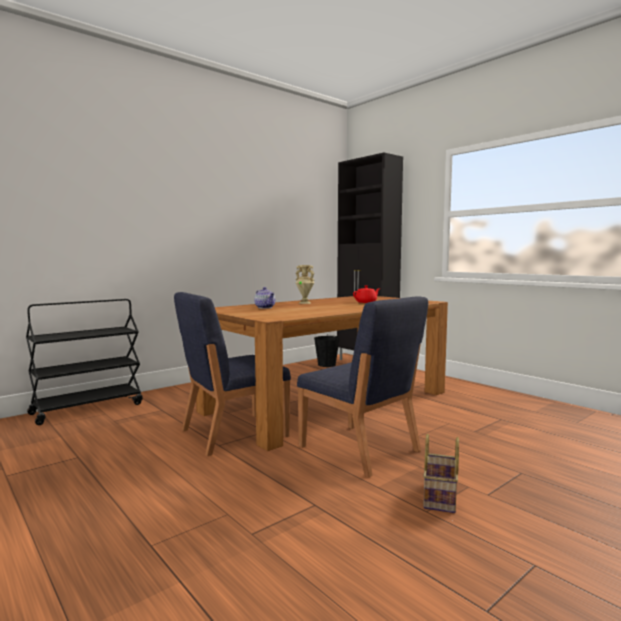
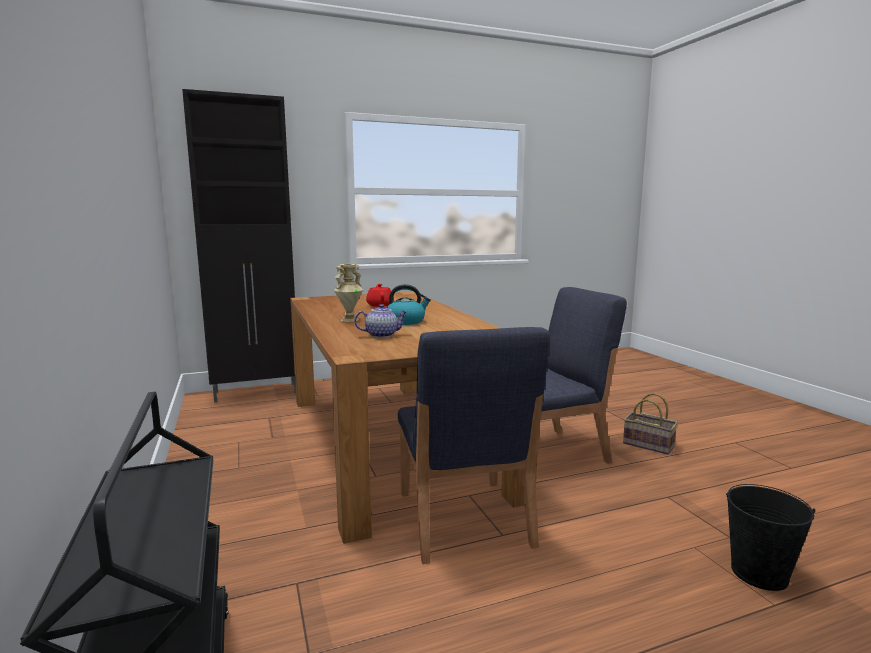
camera: 70 degrees left, 5 degrees up
black bucket [314,335,340,367] -> black bucket moved to [726,484,815,591]
none -> kettle [387,284,431,325]

